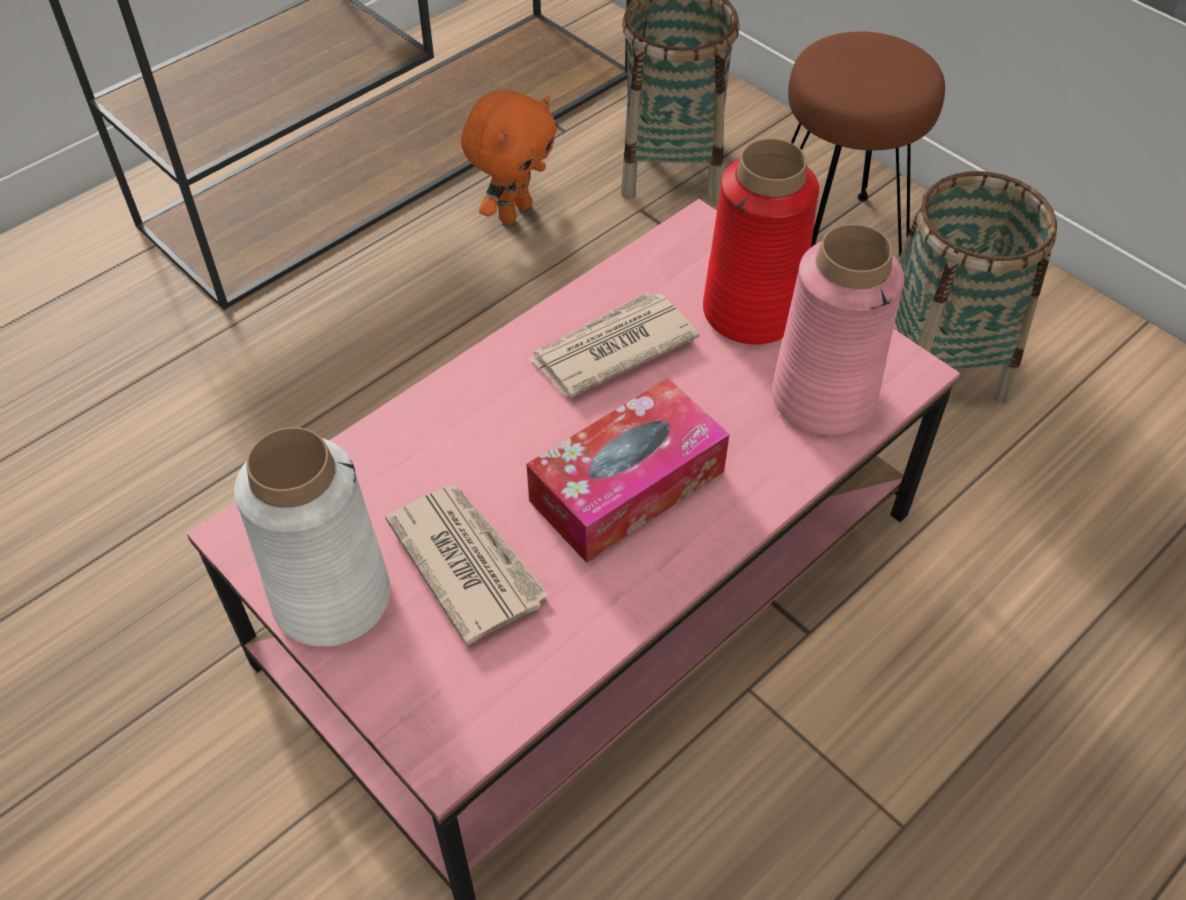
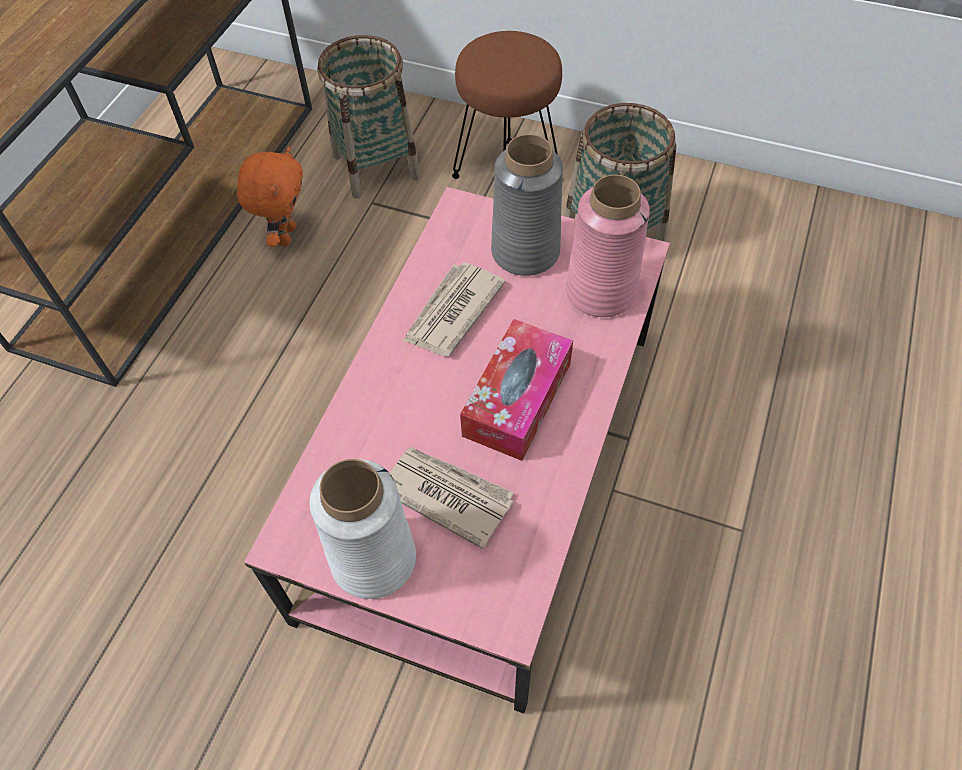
camera: 25 degrees left, 5 degrees up
red vase [703,138,819,345] -> grey vase [491,134,563,276]

